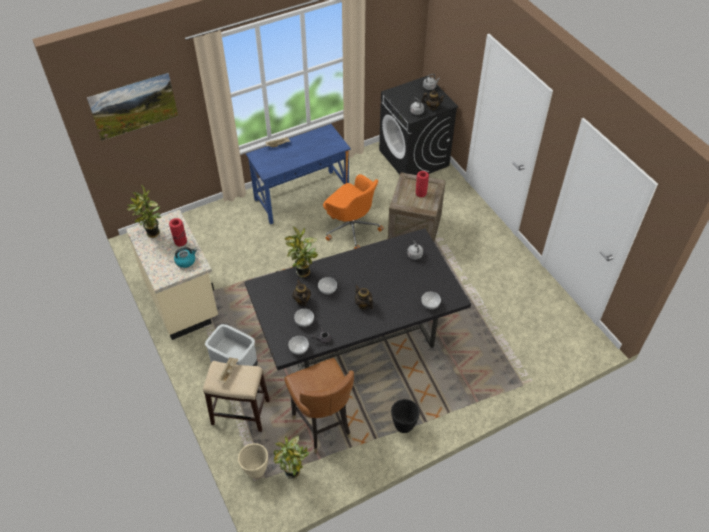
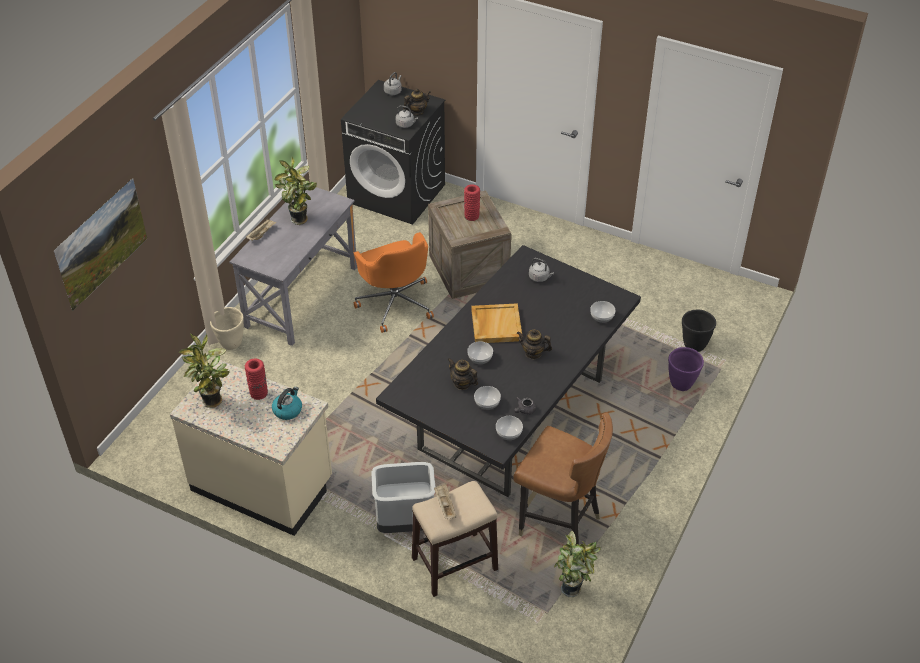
camera: 35 degrees left, 5 degrees down
beige planter [238,443,268,478] -> beige planter moved to [210,307,244,350]
blue desk [246,124,351,224] -> grey desk [230,187,357,346]
potted plant [284,227,318,277] -> potted plant moved to [274,157,317,225]
orange office chair [323,174,384,249] -> orange office chair turned 60 degrees clockwise [354,232,434,333]
black planter [391,399,420,433] -> black planter moved to [682,309,716,352]
none -> beige tray [471,303,522,343]
none -> purple planter [668,347,704,391]

